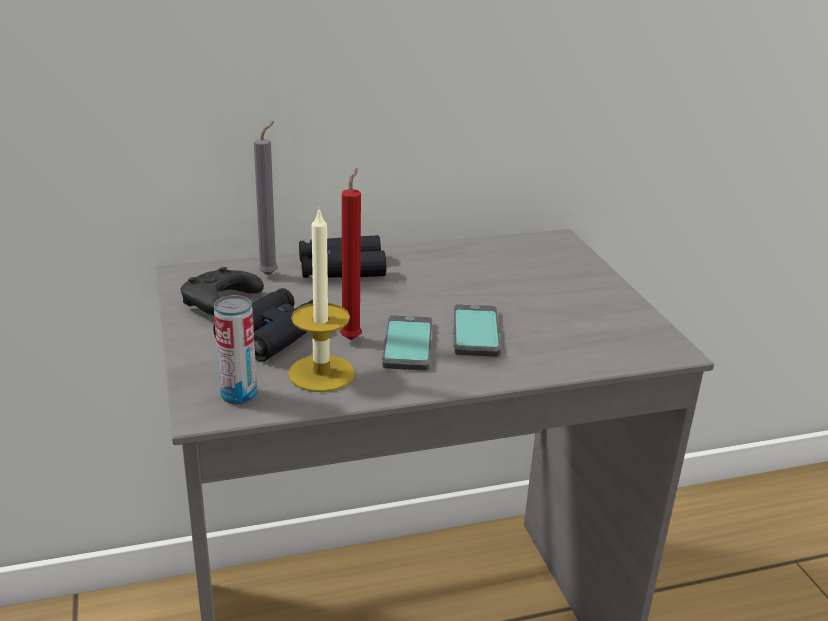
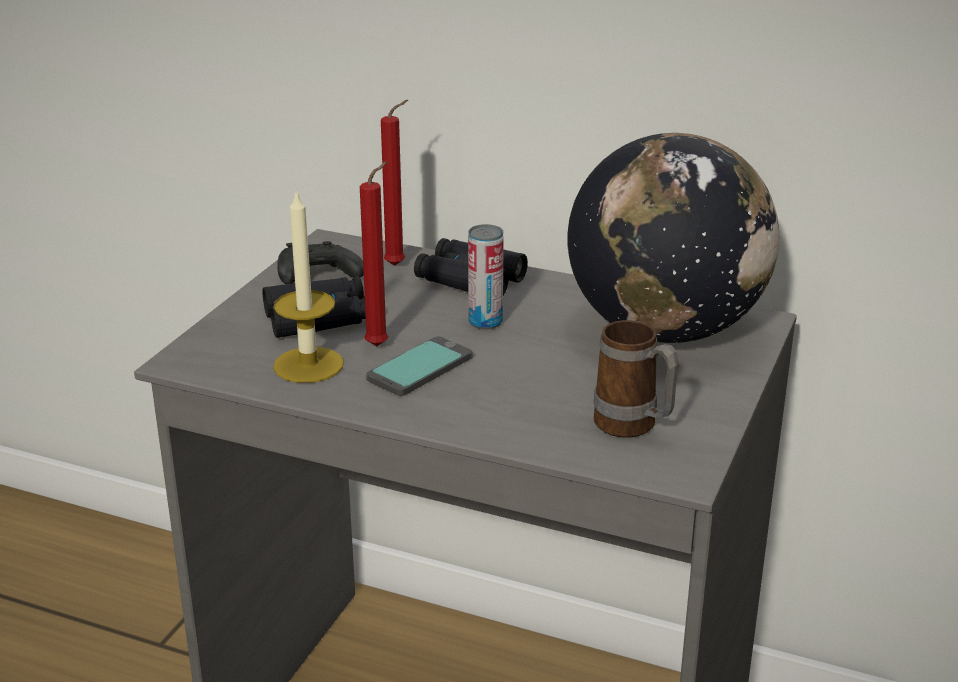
camera: 40 degrees right, 0 degrees up
can [214,295,257,405] -> can moved to [468,224,504,330]
grey candle [254,121,278,276] -> red candle [381,100,408,266]
phone [453,304,501,357] -> none
none -> globe [567,133,779,343]
none -> mug [594,320,679,438]

